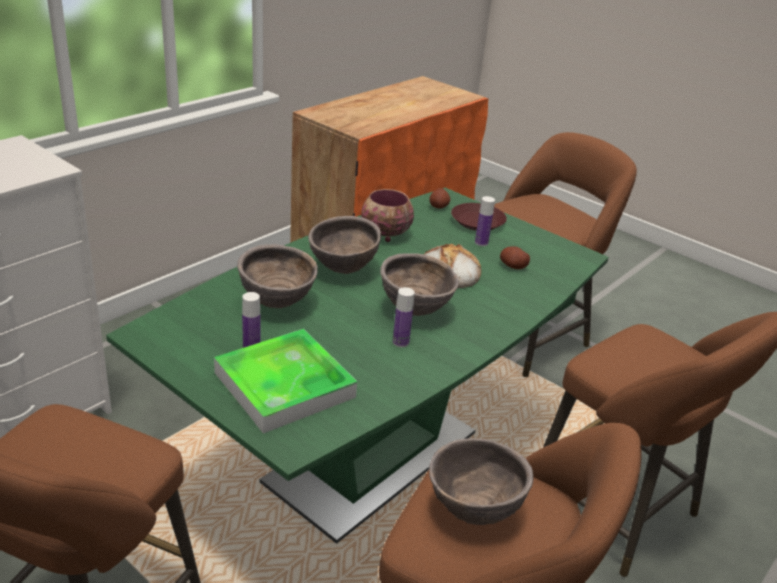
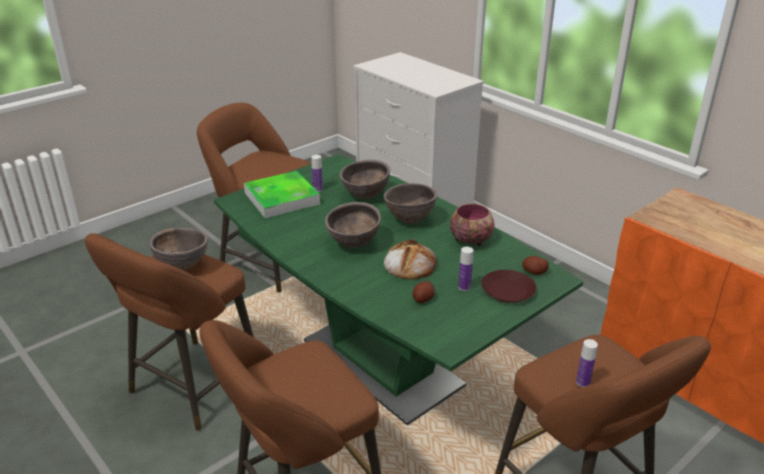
camera: 100 degrees right, 0 degrees up
bottle [393,287,415,347] -> bottle moved to [576,339,598,387]

